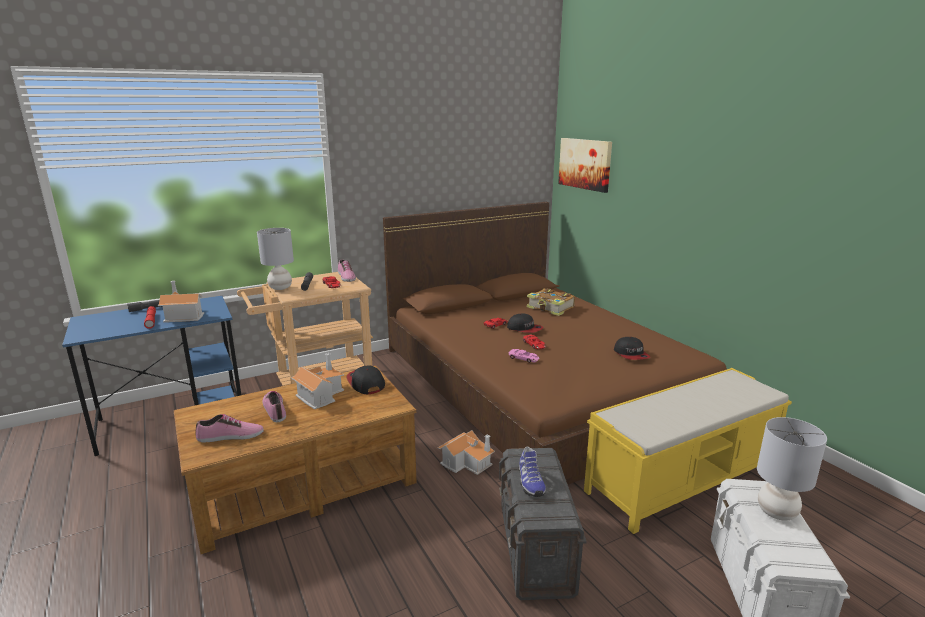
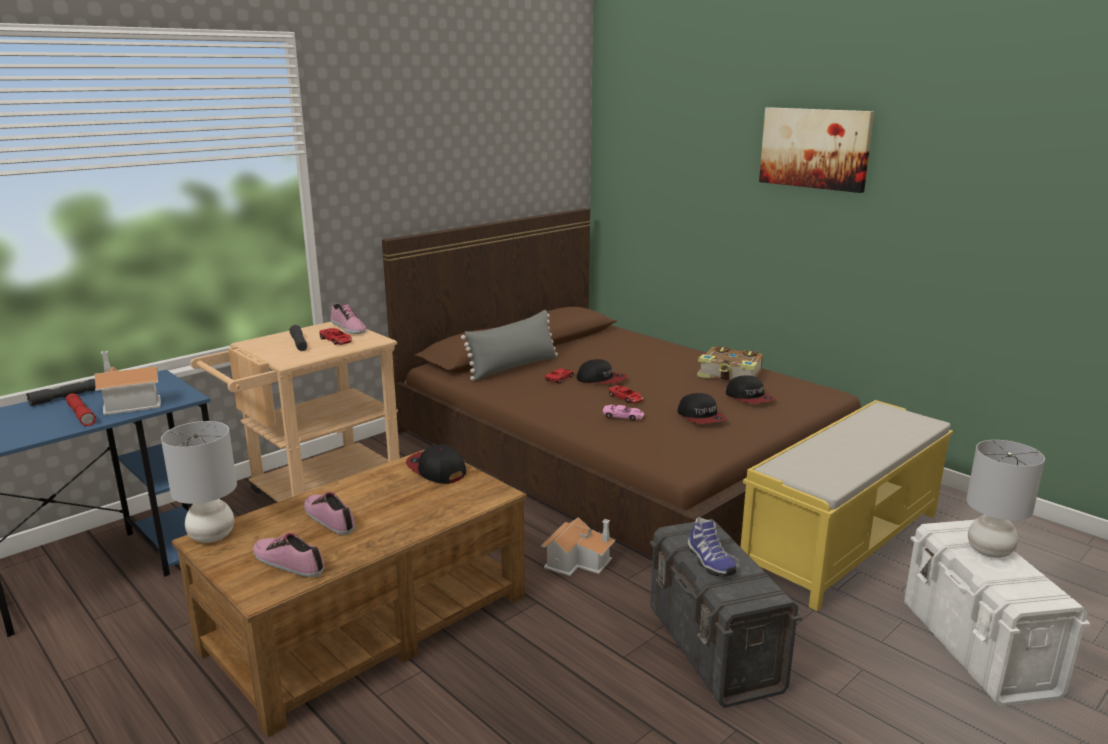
camera: 15 degrees left, 0 degrees up
shoe [196,414,264,442] -> shoe turned 120 degrees counterclockwise [253,533,324,577]
grey table lamp [257,228,294,290] -> grey table lamp moved to [161,421,237,543]
toy house [291,353,344,410] -> none
book [527,288,575,316] -> book moved to [697,346,763,380]
picture [558,138,612,193] -> picture moved to [759,107,874,193]
none -> grey pillow [461,310,558,381]
none -> cap [677,393,727,424]

